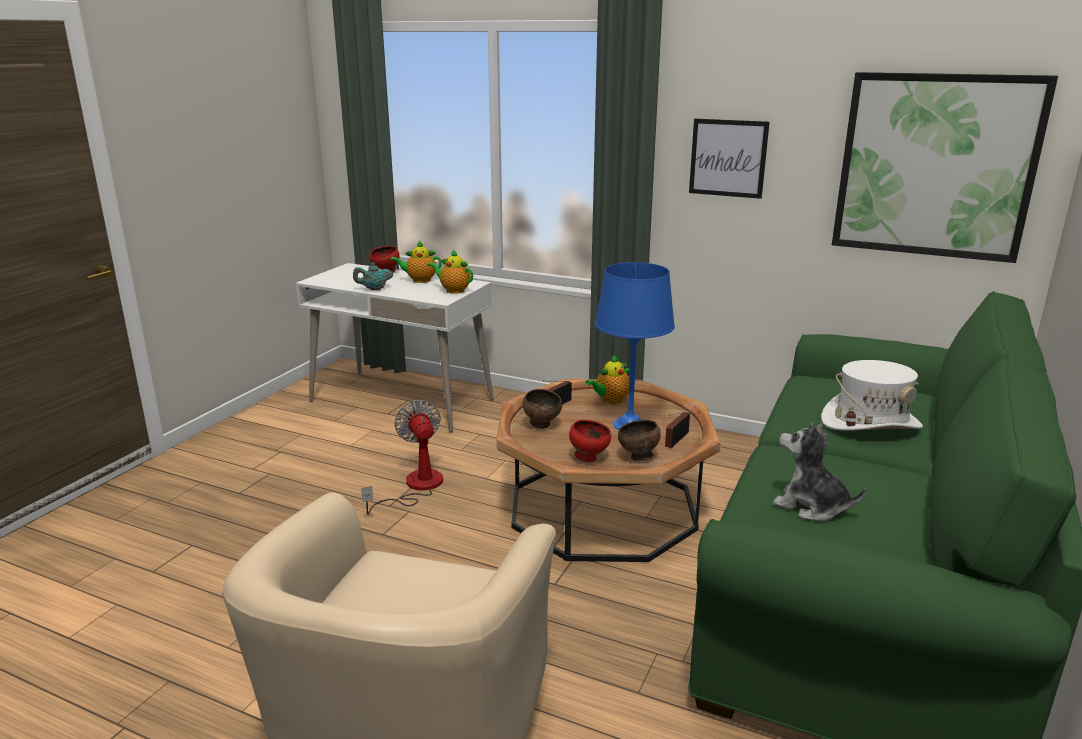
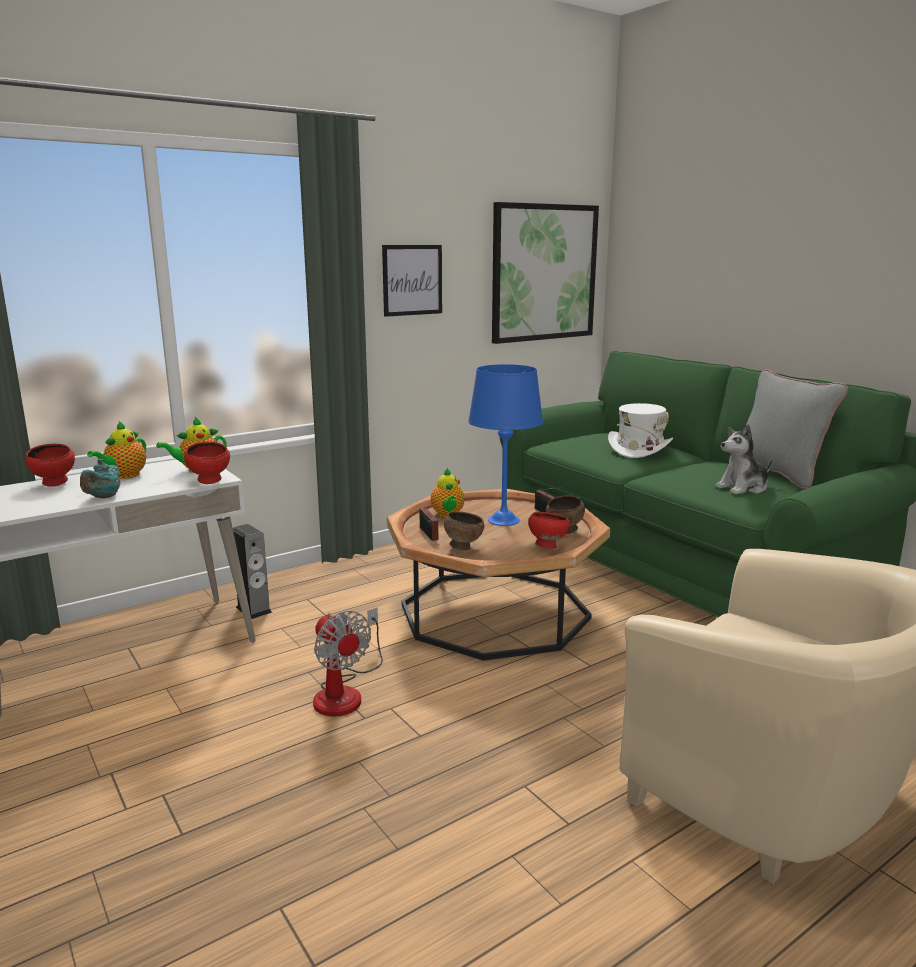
camera: 60 degrees left, 5 degrees down
fan [361,400,443,515] -> fan turned 135 degrees counterclockwise [313,608,383,717]
none -> red bowl [184,442,230,484]
none -> speaker [233,524,272,619]
none -> grey pillow [729,369,848,489]

